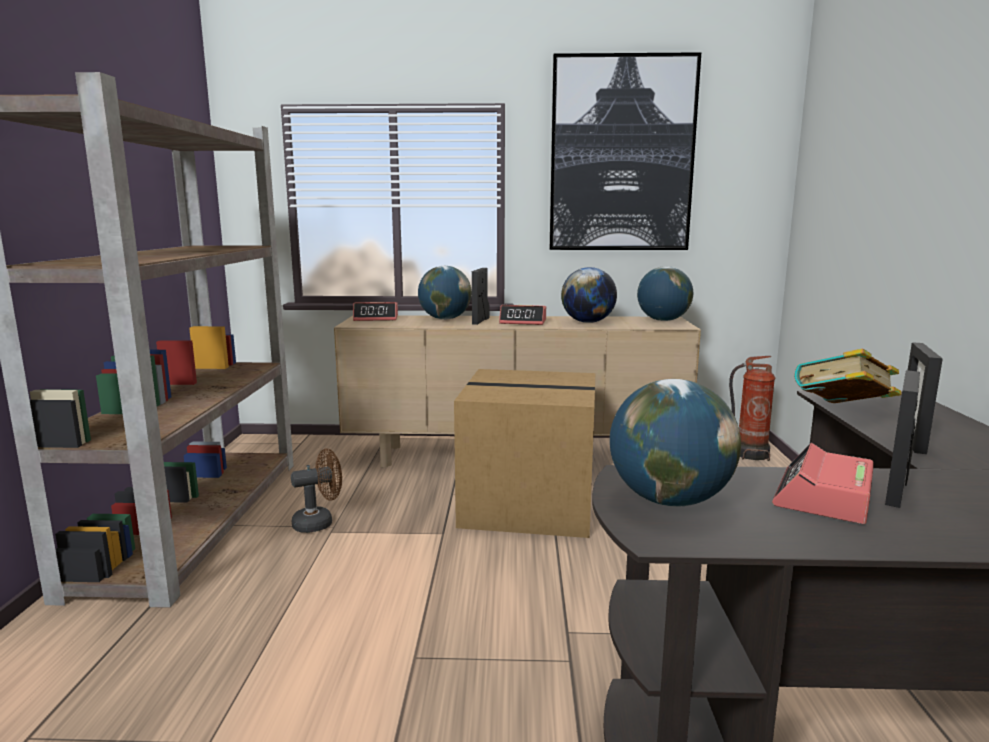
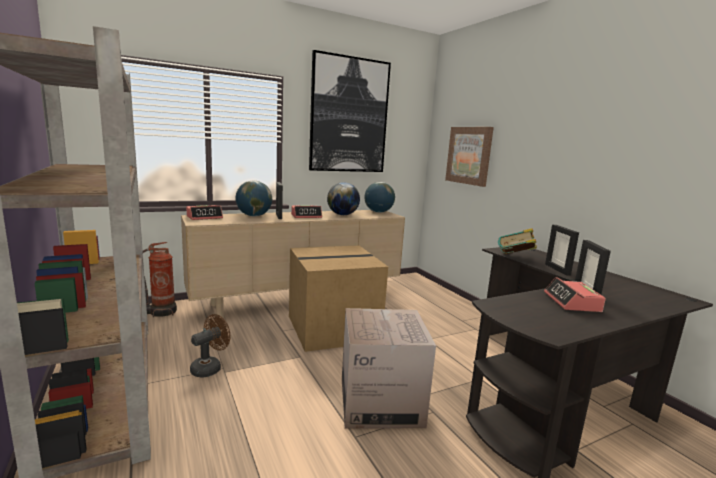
camera: 30 degrees left, 0 degrees up
globe [610,379,741,507] -> none
fire extinguisher [729,356,775,461] -> fire extinguisher moved to [143,242,177,317]
none -> cardboard box [342,308,436,429]
none -> picture [445,127,494,187]

